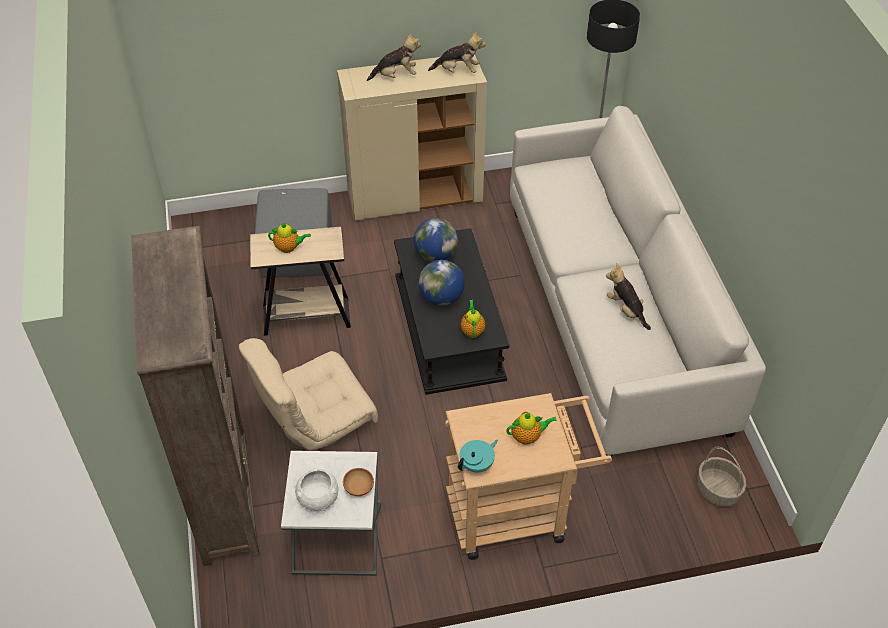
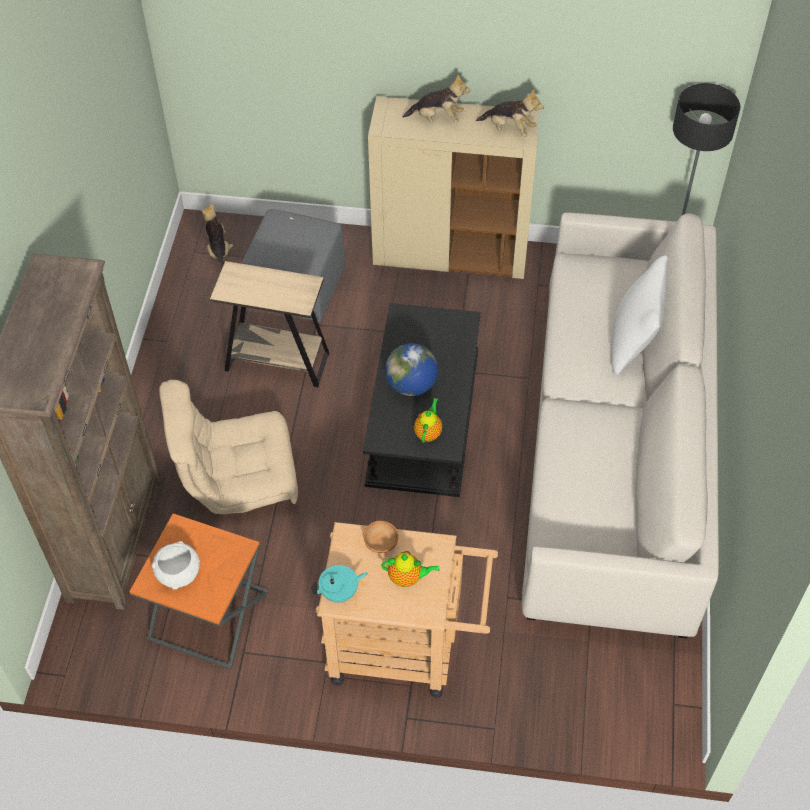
camera: 20 degrees right, 5 degrees up
teapot [268,223,311,253] -> none
white side table [281,451,381,576] -> orange side table [129,513,269,669]
brown bowl [343,468,374,496] -> brown bowl moved to [363,521,398,553]
globe [414,218,458,262] -> none
plush toy [606,263,651,330] -> plush toy moved to [202,203,233,268]
basket [697,446,746,507] -> none
none -> white pillow [612,255,668,375]

